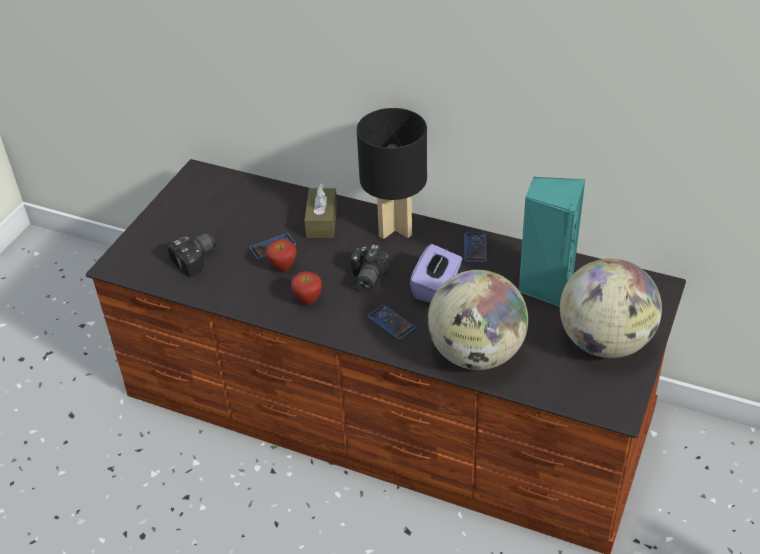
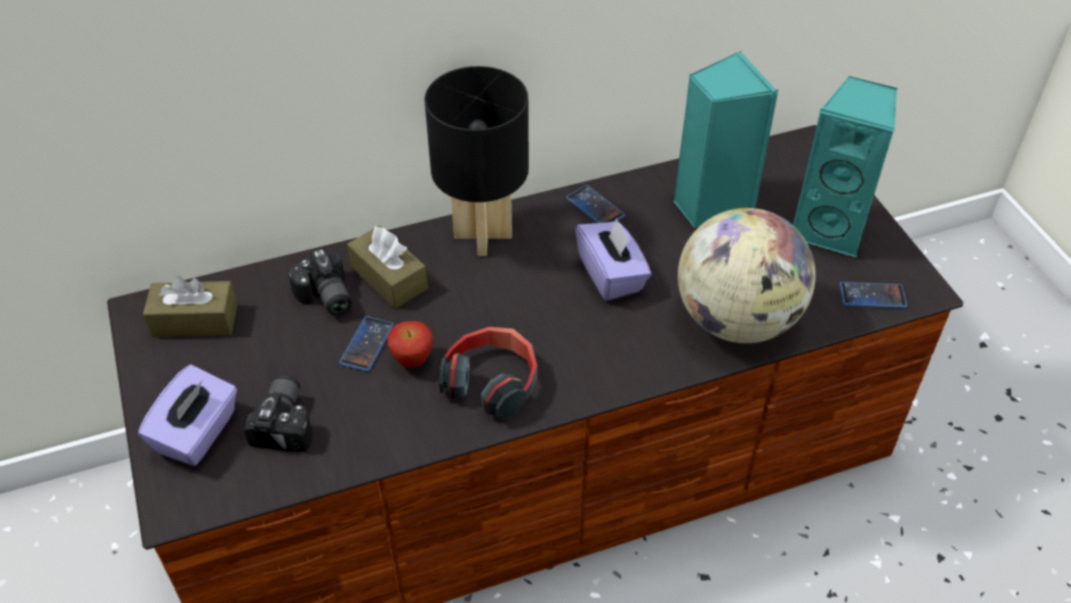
camera: 45 degrees left, 5 degrees up
apple [291,271,322,304] -> headphones [439,327,537,419]
camera [350,244,391,292] -> camera moved to [288,248,352,316]
phone [367,305,416,340] -> phone moved to [839,282,908,308]
globe [560,258,662,358] -> turquoise speaker [793,76,897,258]
none -> purple tissue box [138,365,237,466]
none -> brown tissue box [143,276,237,337]

